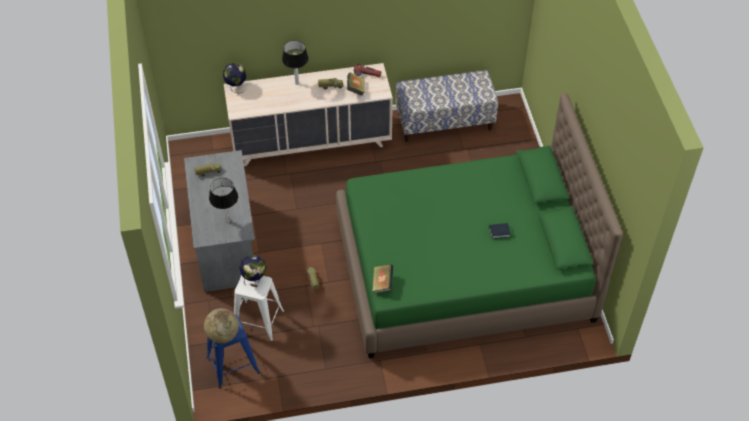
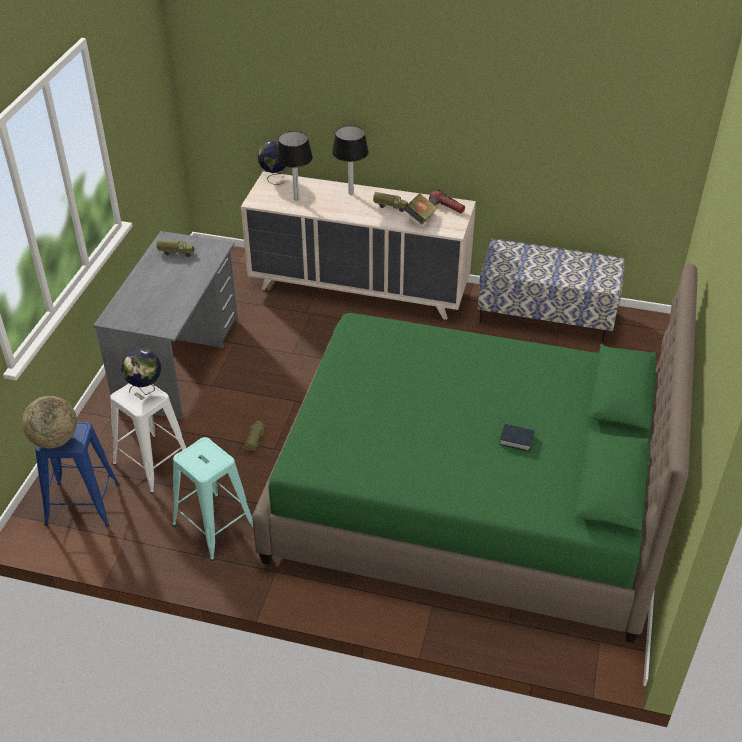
camera: 25 degrees right, 10 degrees down
table lamp [209,178,238,222] -> table lamp moved to [276,131,313,201]
book [372,264,393,294] -> none
none -> turquoise stool [172,437,253,561]

